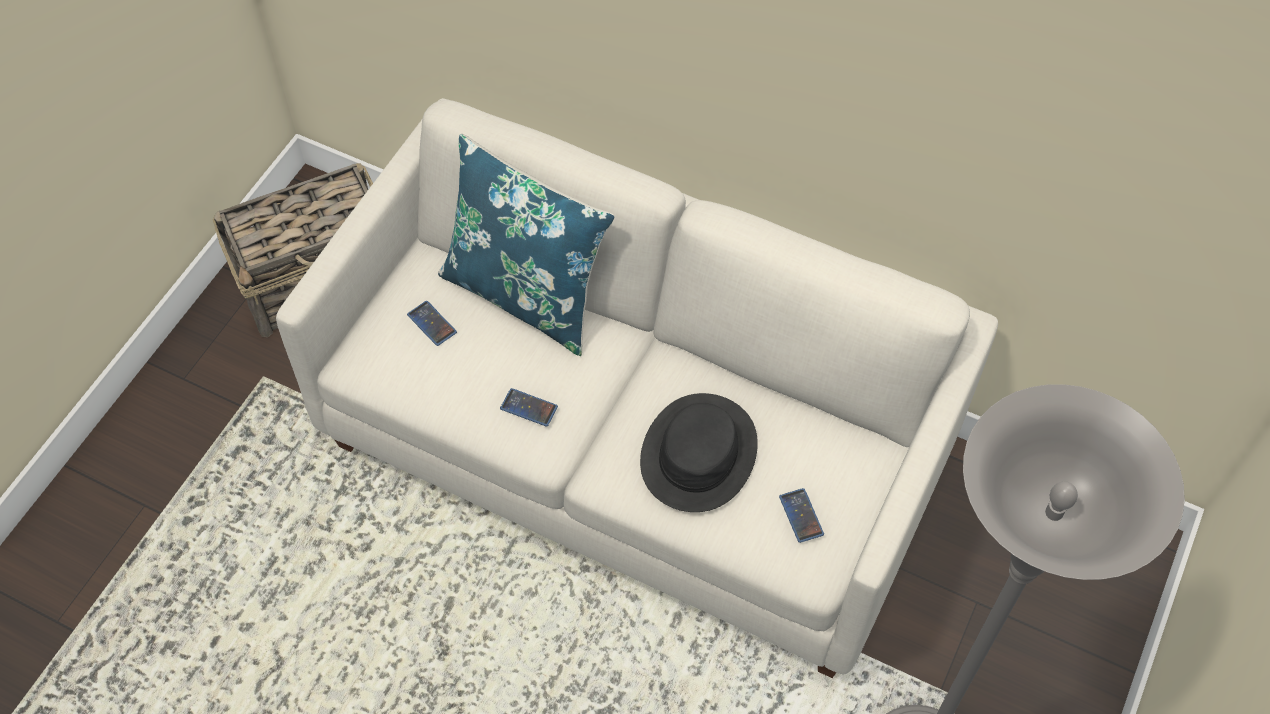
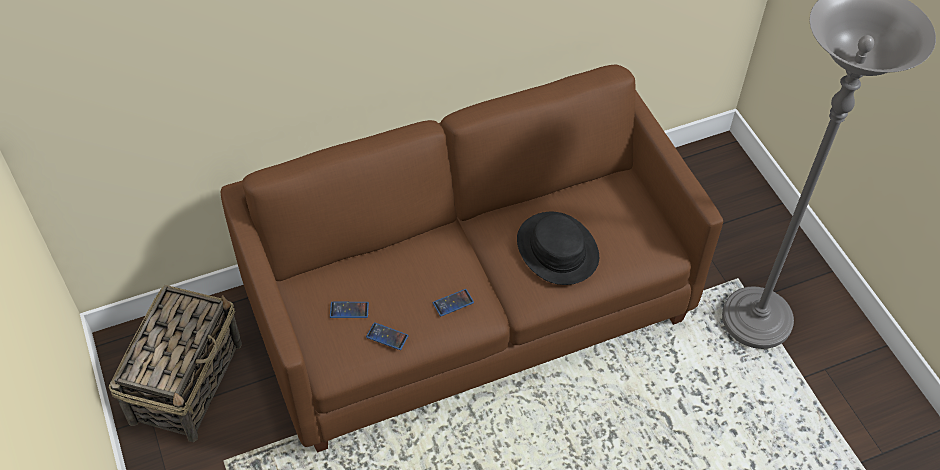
camera: 50 degrees left, 5 degrees down
white sofa [276,98,998,678] -> brown sofa [221,65,723,453]
blue pillow [438,134,615,356] -> none
phone [779,488,824,543] -> phone moved to [366,322,409,350]

